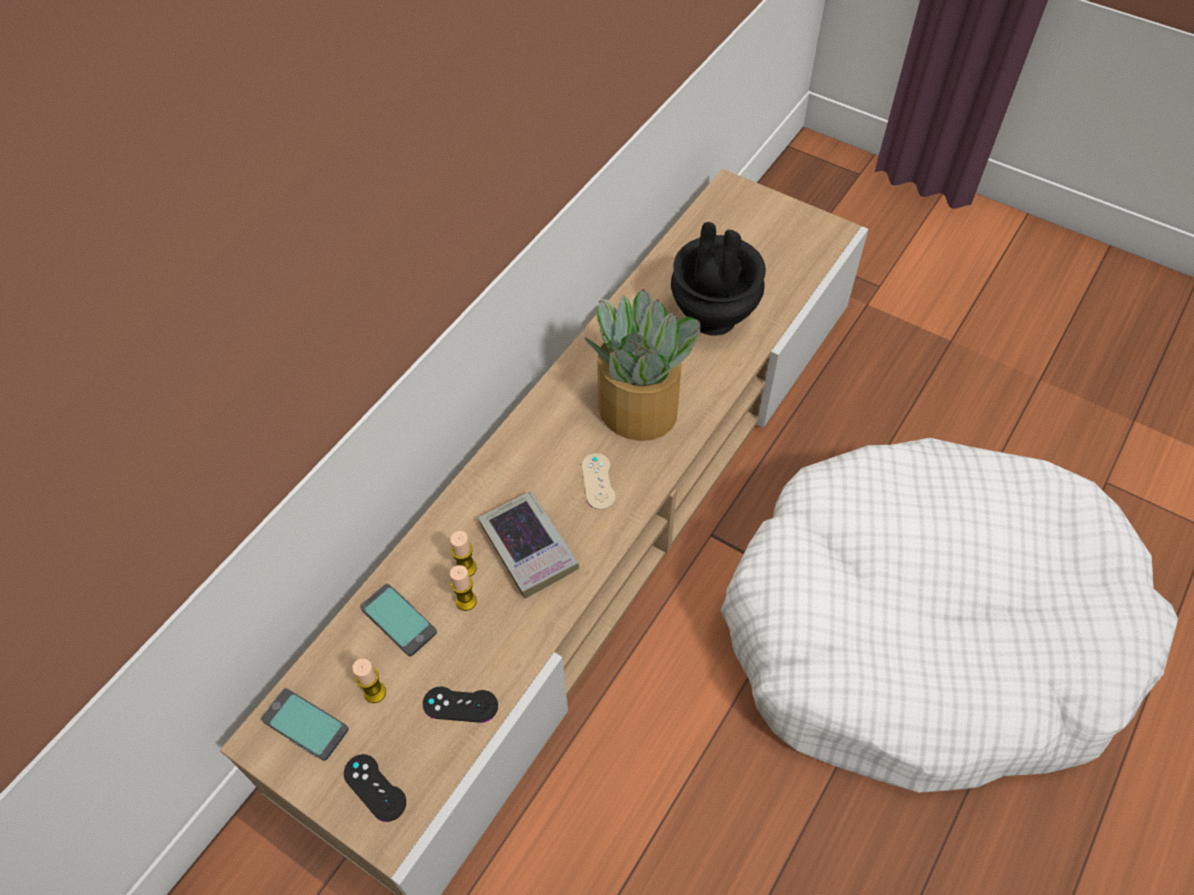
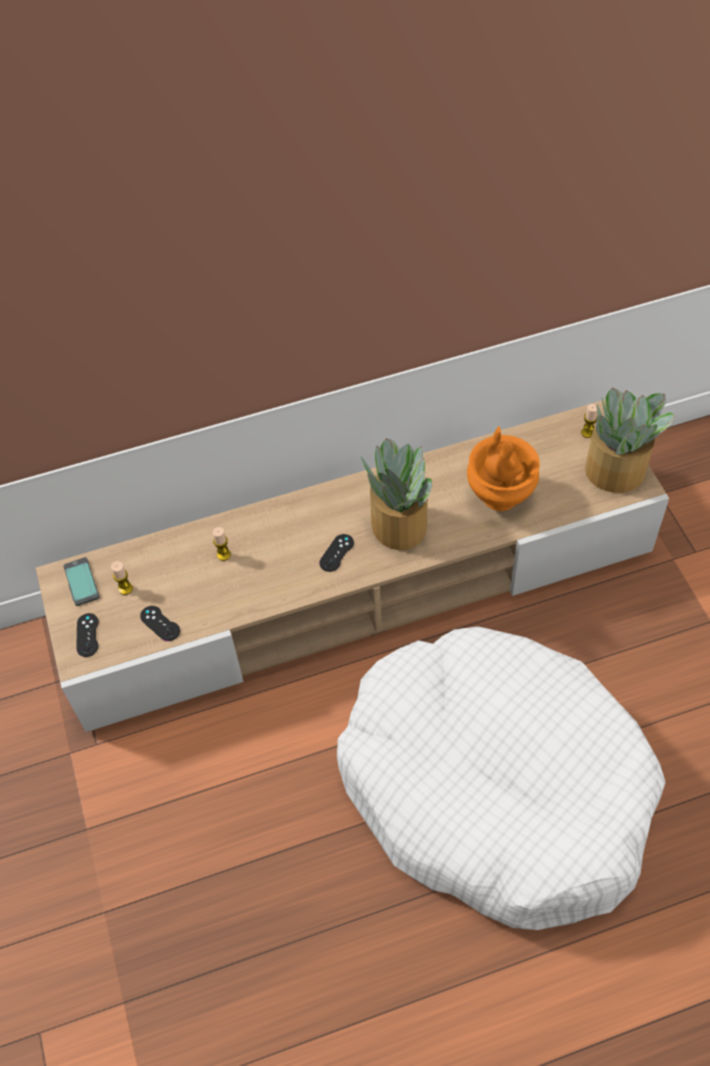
camera: 40 degrees right, 0 degrees up
phone [360,584,437,656] -> none
candle [450,565,477,611] -> candle moved to [581,404,598,438]
book [478,491,579,599] -> none
beige game controller [582,453,616,510] -> black game controller [319,534,354,572]
black vase [671,222,766,335] -> orange vase [467,426,540,511]
none -> potted plant [585,388,675,493]

